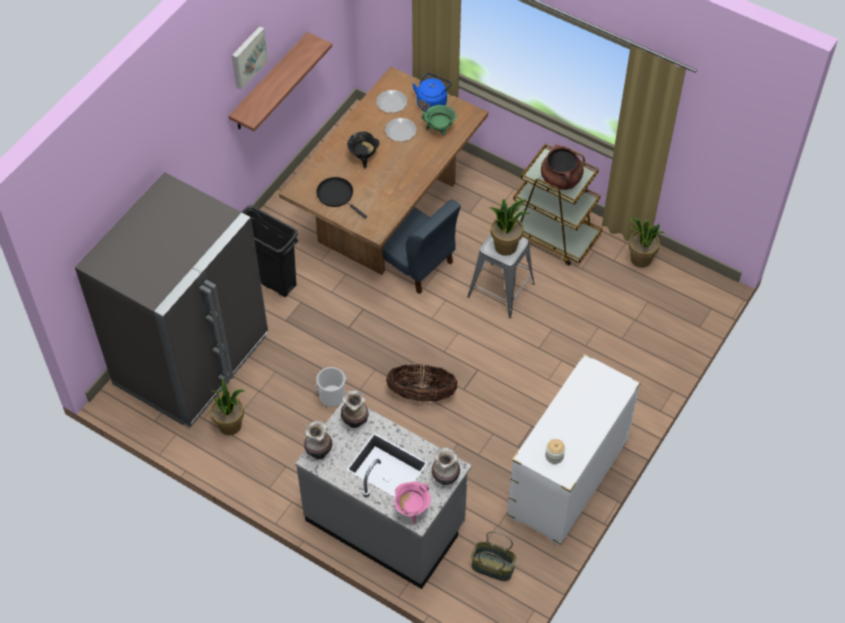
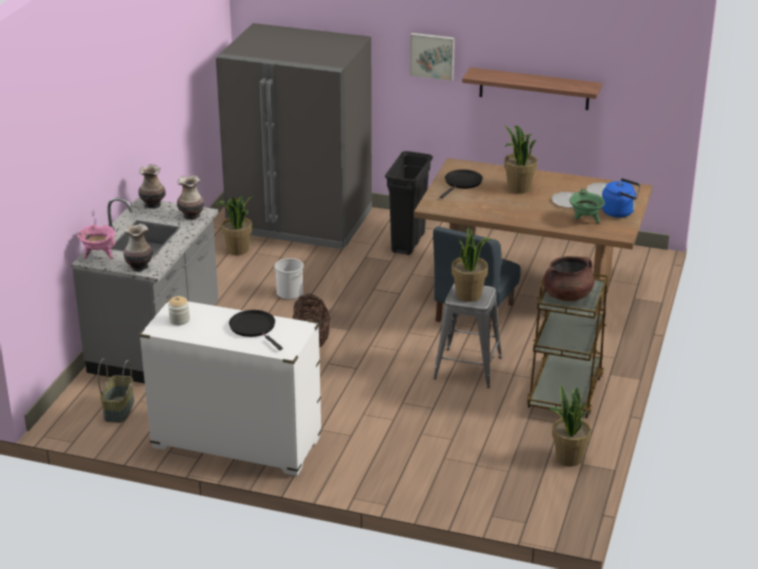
camera: 75 degrees right, 25 degrees down
picture [232,26,268,90] -> picture moved to [410,33,455,81]
black cooking pot [347,131,380,169] -> potted plant [504,125,537,194]
none -> black frying pan [229,310,283,350]

